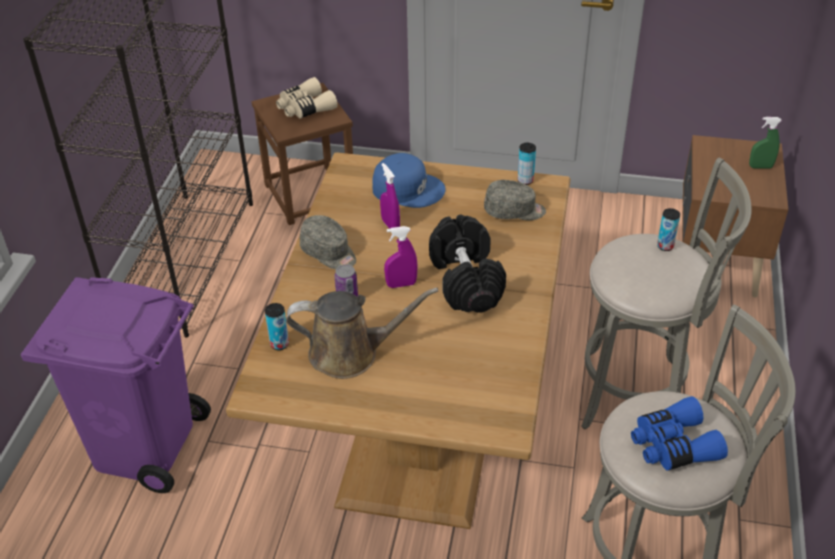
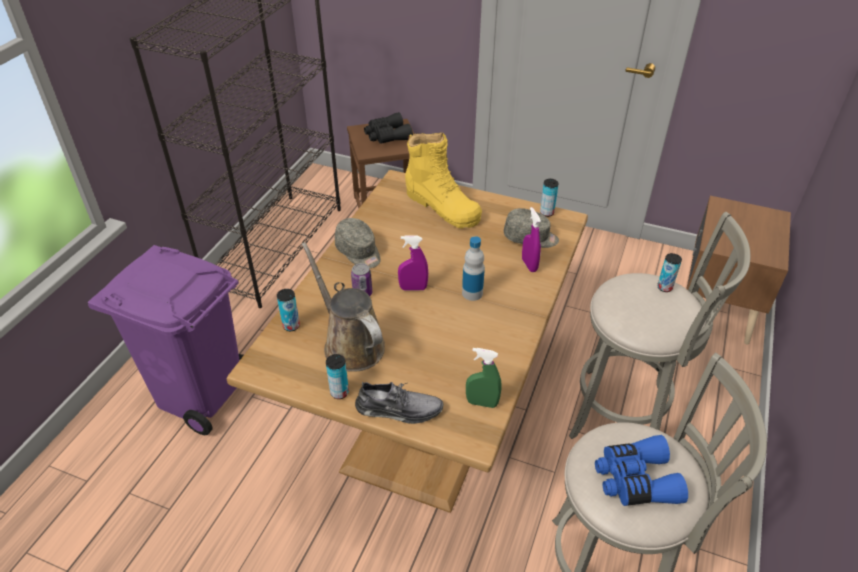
camera: 10 degrees right, 0 degrees up
beige binoculars [276,77,338,119] -> black binoculars [364,112,413,144]
brown watering can [286,288,438,379] -> brown watering can turned 135 degrees counterclockwise [302,242,385,372]
blue cap [372,153,446,208] -> yellow boot [405,133,482,228]
purple spray bottle [380,163,400,229] -> purple spray bottle moved to [522,207,541,272]
black dumbbell [429,215,506,313] -> bottle [462,236,485,301]
green spray bottle [749,117,781,169] -> green spray bottle moved to [466,348,502,408]
none -> can [326,354,349,399]
none -> grey shoe [355,382,443,424]

